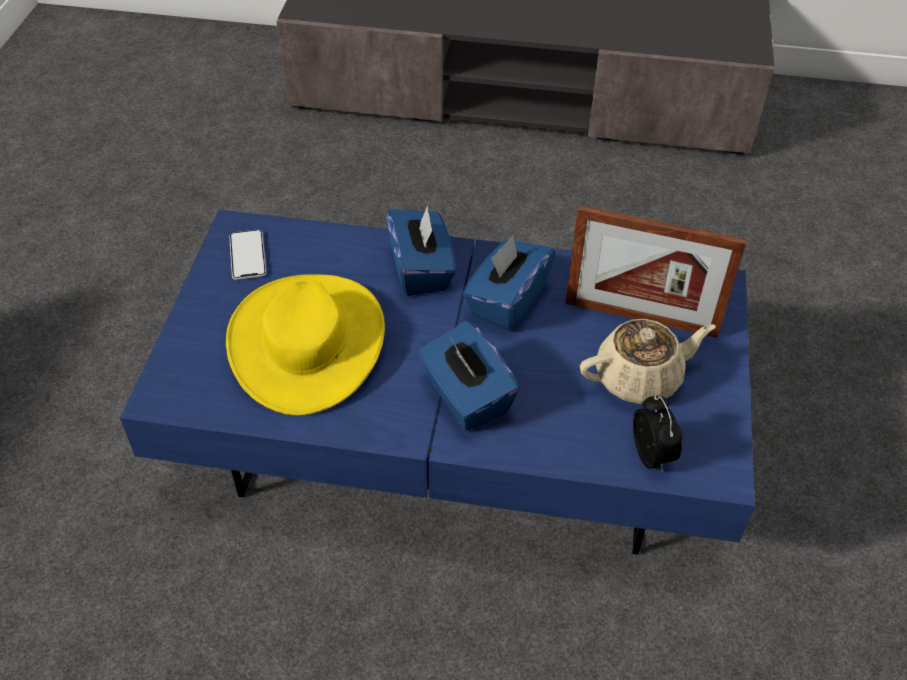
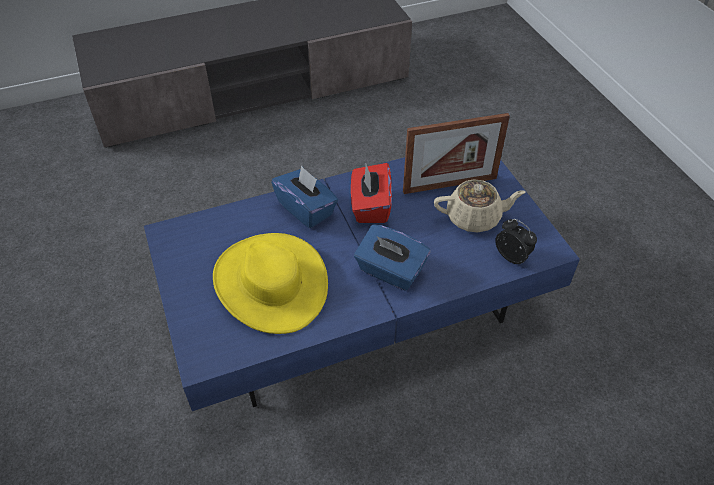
camera: 30 degrees left, 0 degrees up
phone [229,229,267,280] -> none
blue tissue box [463,235,555,330] -> red tissue box [351,163,392,223]
beige teapot [580,319,716,404] -> beige teapot turned 45 degrees clockwise [434,180,526,232]

